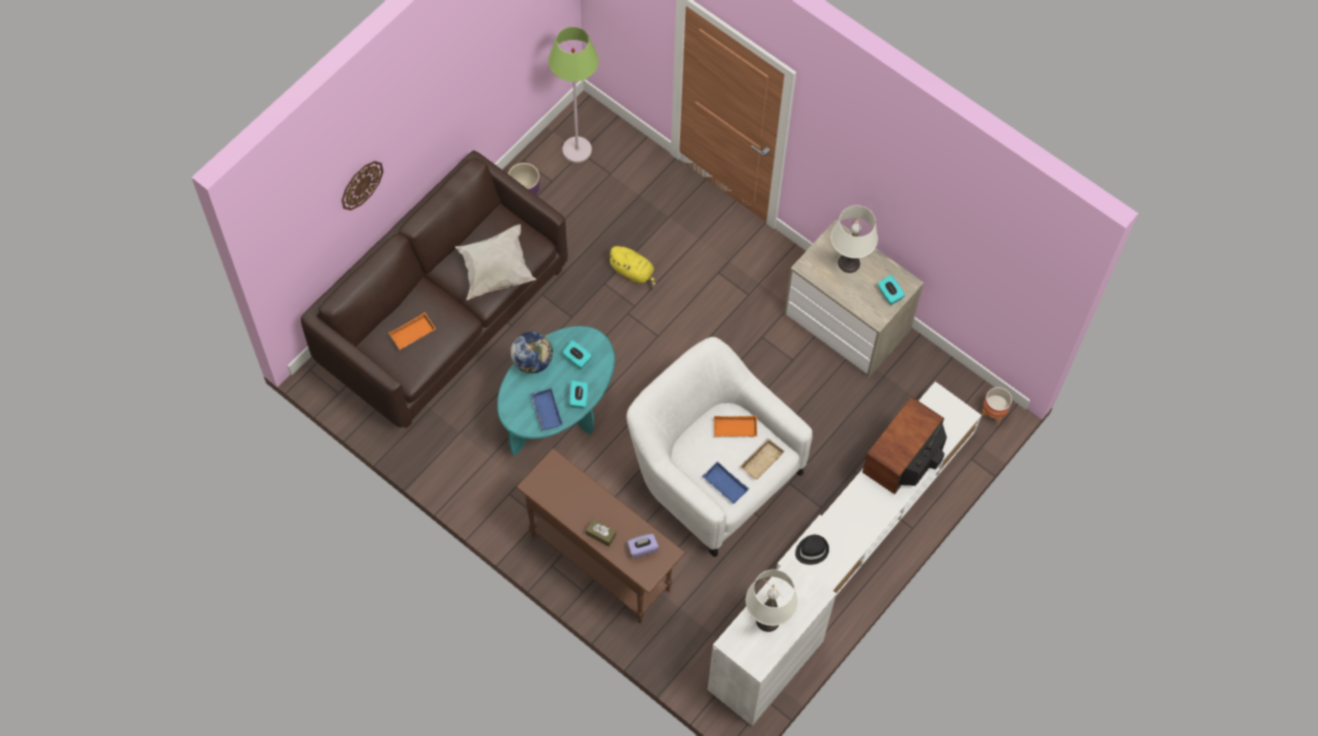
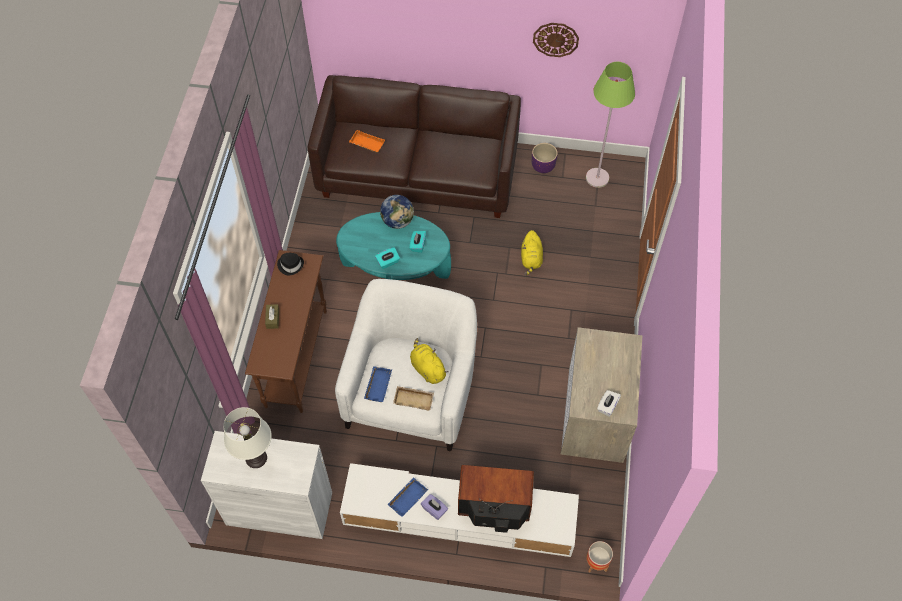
camera: 60 degrees right, 5 degrees down
wall clock [341,161,383,210] -> wall clock moved to [533,23,579,57]
white pillow [455,224,536,300] -> none
blue tray [530,388,563,430] -> blue tray moved to [387,477,428,517]
purple tissue box [627,534,659,558] -> purple tissue box moved to [421,494,448,520]
orange tray [714,416,757,437] -> yellow plush toy [410,338,448,384]
black hat [795,535,829,565] -> black hat moved to [277,253,304,276]
white table lamp [831,205,878,273] -> none
turquoise tissue box [878,275,905,305] -> white tissue box [597,390,621,417]

